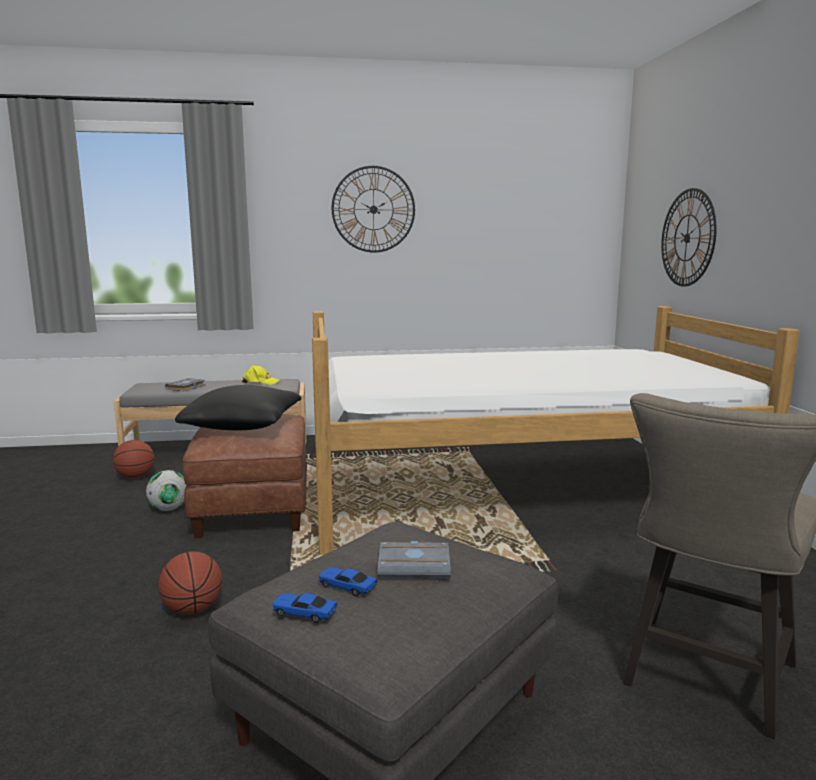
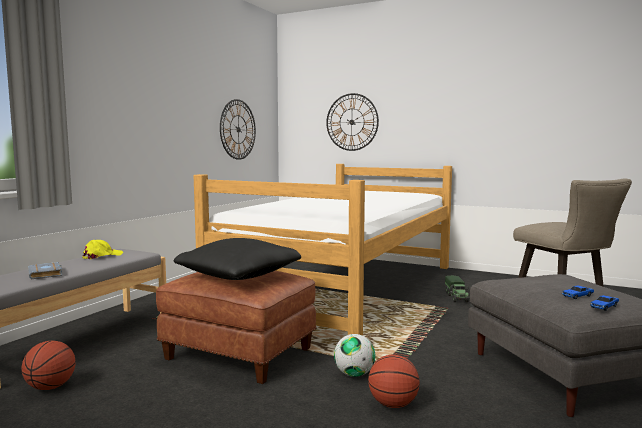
camera: 55 degrees left, 5 degrees down
football [146,470,187,511] -> football moved to [334,334,375,377]
wall clock [332,166,415,253] -> wall clock moved to [220,99,256,160]
grey book [378,541,451,578] -> none
none -> toy truck [445,276,469,302]

